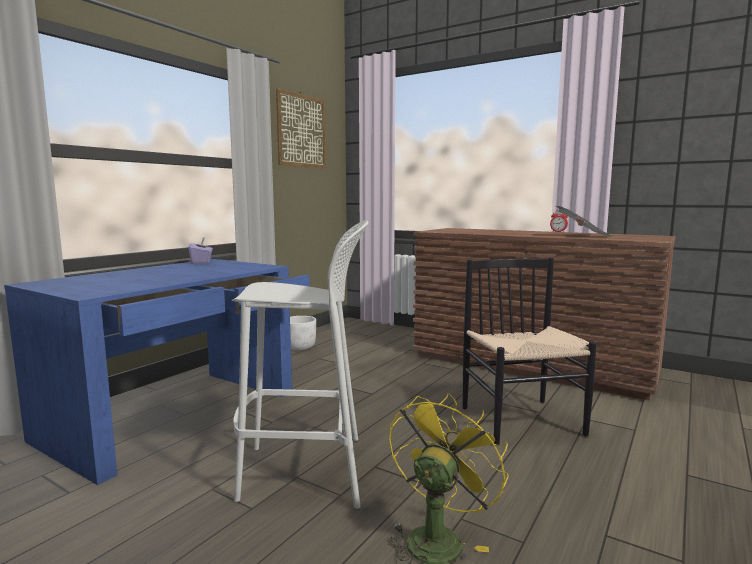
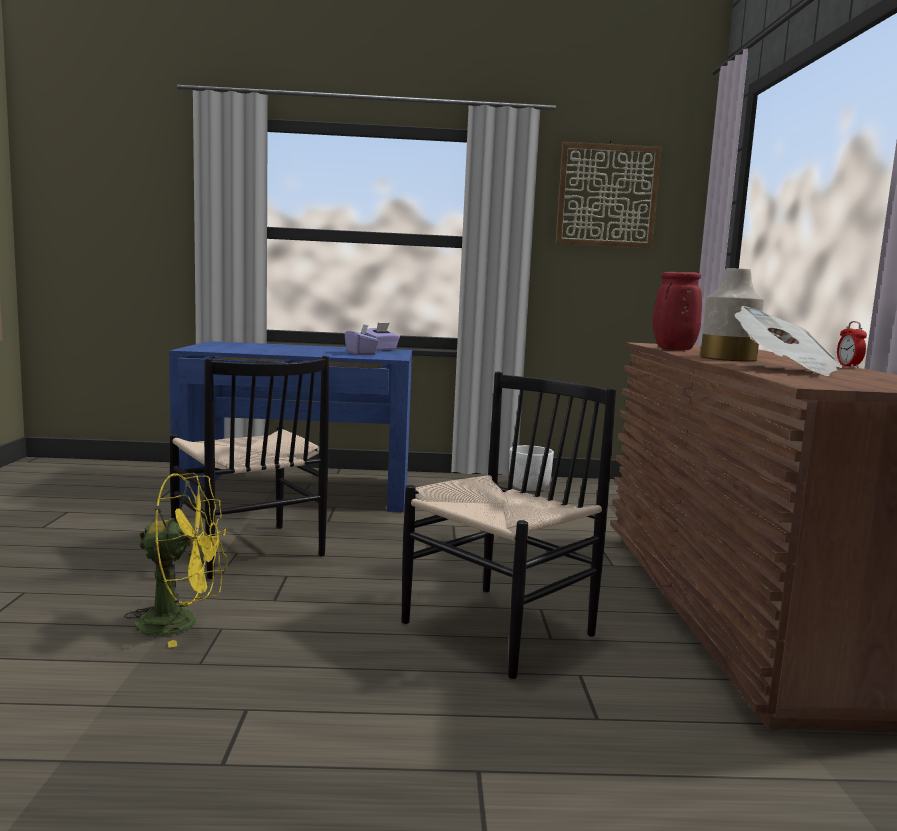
camera: 55 degrees right, 0 degrees up
white stool [232,220,369,509] -> black chair [170,356,329,579]
none -> purple tissue box [344,324,379,355]
none -> red vase [653,272,702,350]
none -> beige vase [700,268,764,362]

